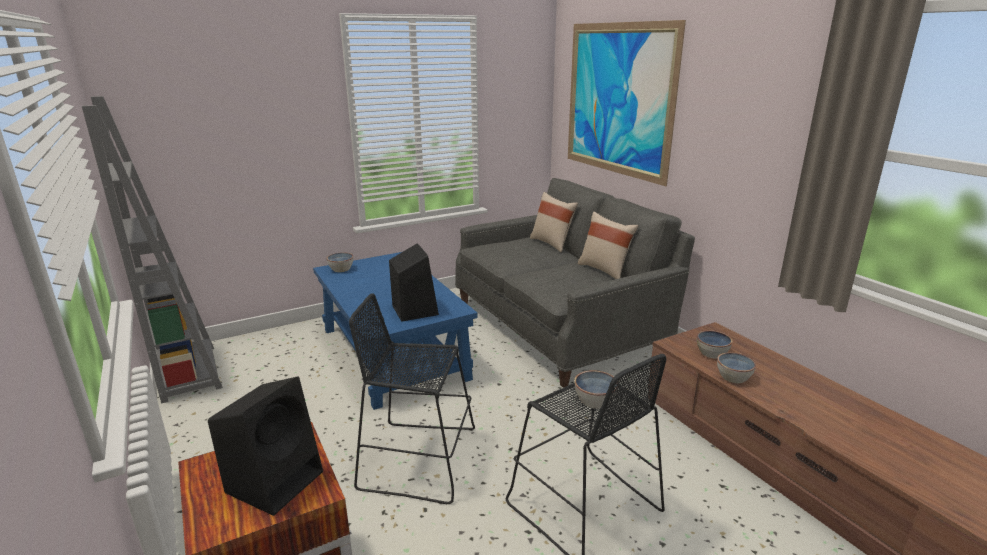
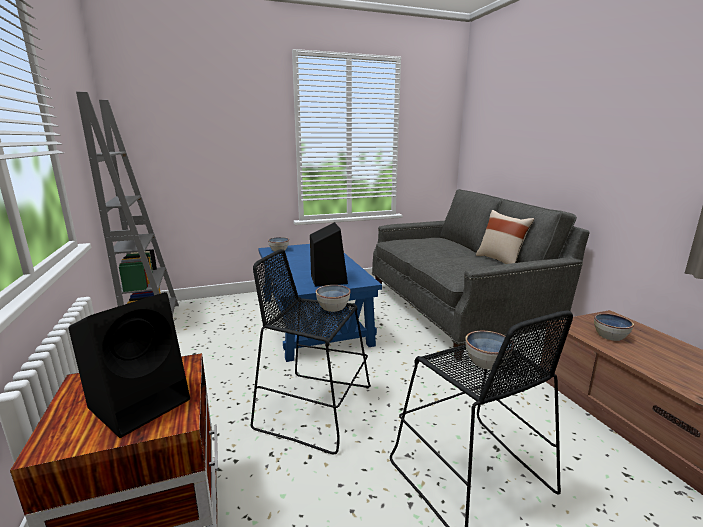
camera: 10 degrees right, 5 degrees down
beige pillow [530,192,578,252] -> none
picture [568,20,686,186] -> none
bowl [717,352,756,383] -> bowl moved to [316,285,350,312]

